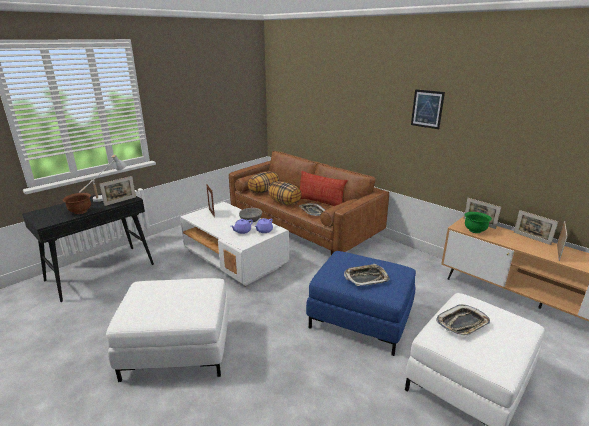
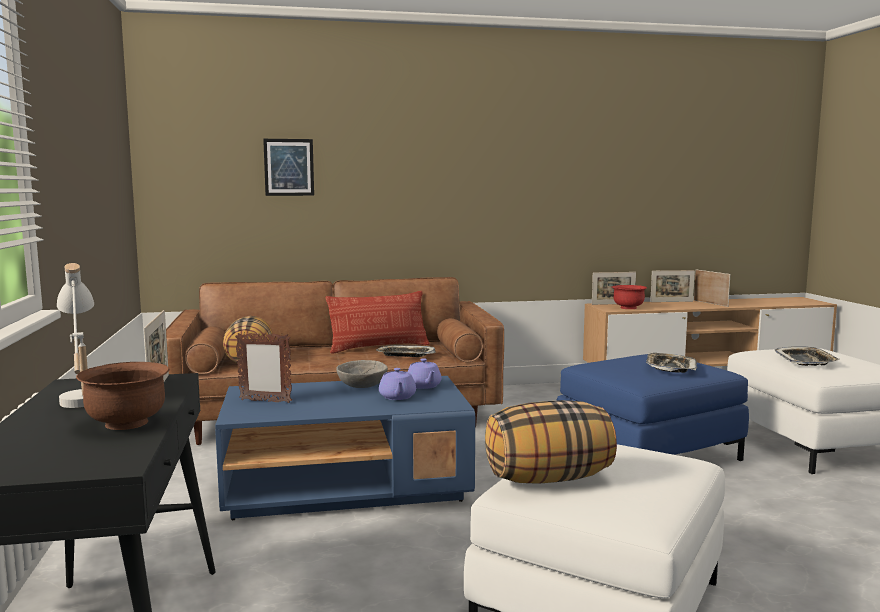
camera: 55 degrees left, 15 degrees down
white coffee table [180,202,289,287] -> blue coffee table [215,376,475,520]
pillow [268,181,302,205] -> pillow moved to [485,400,617,484]
picture [411,89,445,129] -> picture moved to [263,139,314,196]
green bowl [465,212,492,233] -> red bowl [612,285,647,309]

